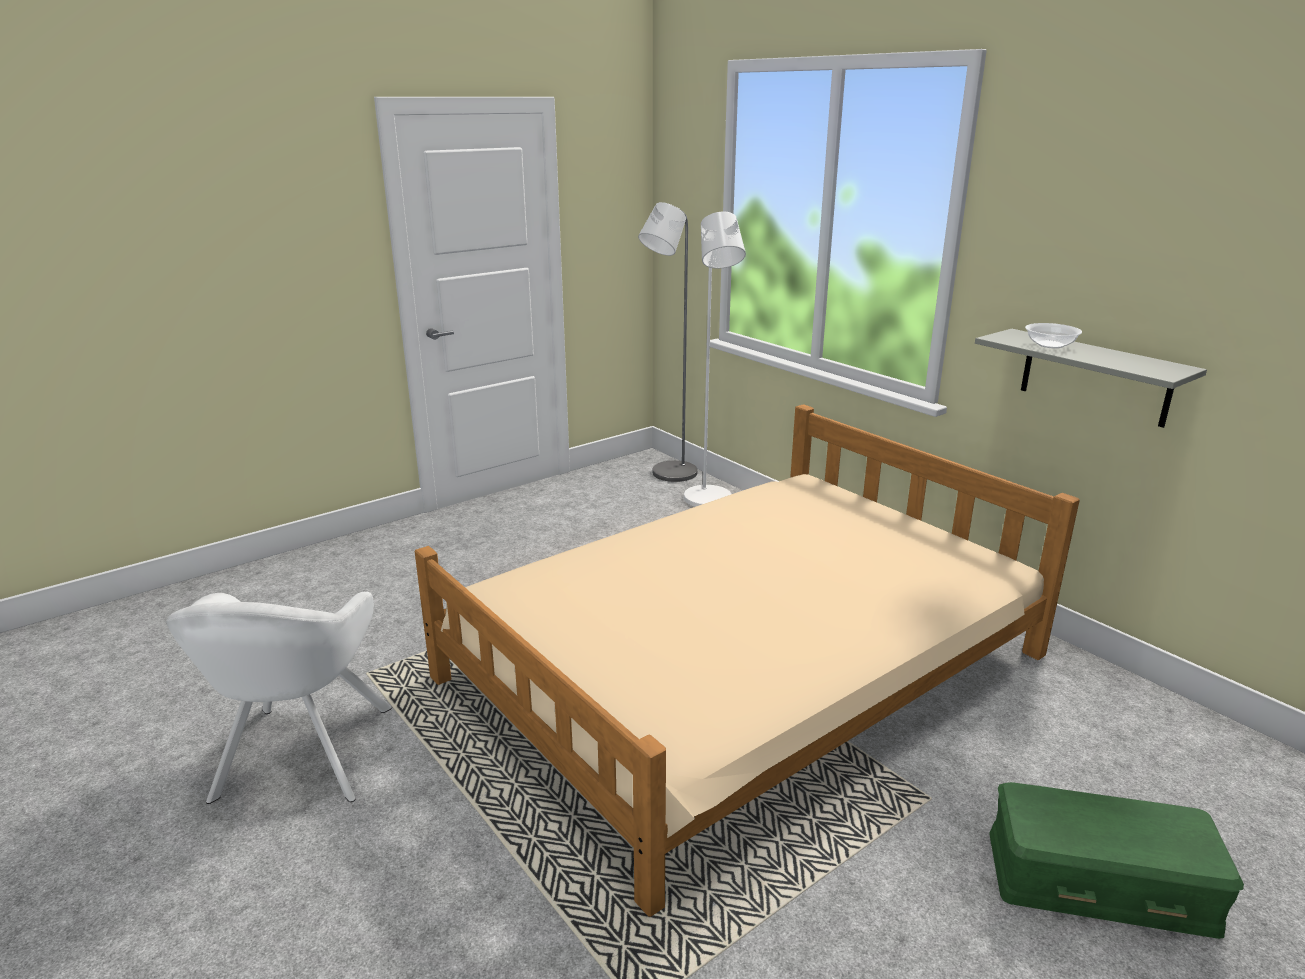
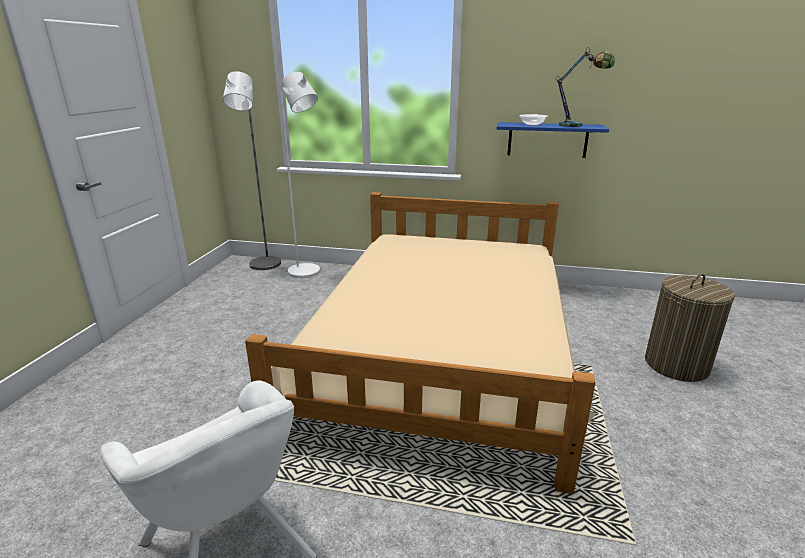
camera: 40 degrees left, 0 degrees up
grey shelf [975,329,1207,428] -> blue shelf [497,122,609,158]
green storage box [989,782,1244,939] -> laundry basket [645,274,735,382]
none -> table lamp [556,47,615,127]

